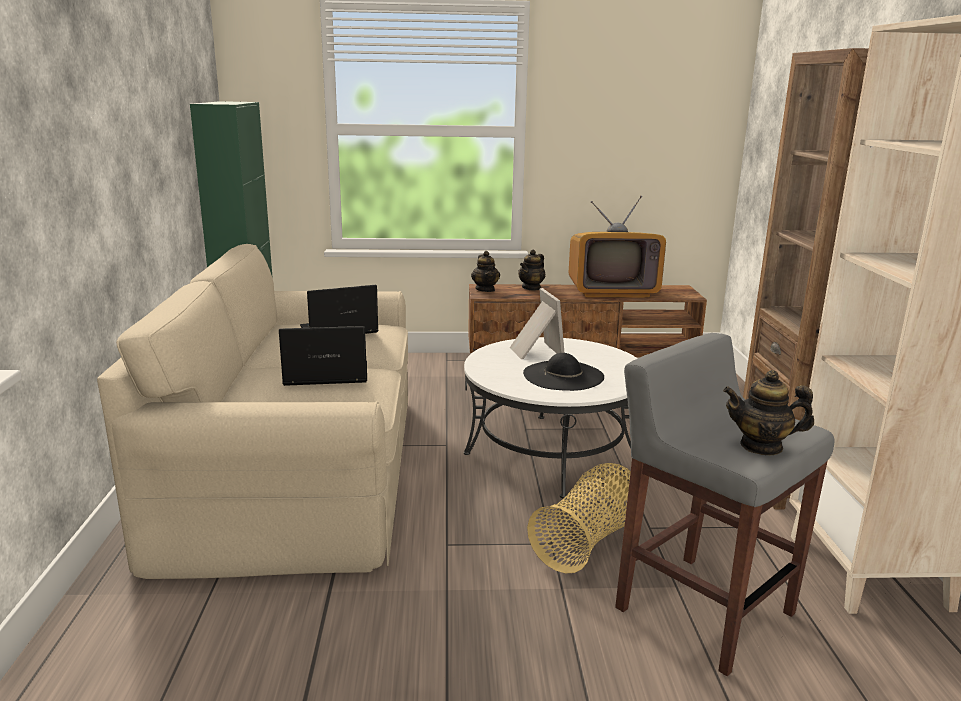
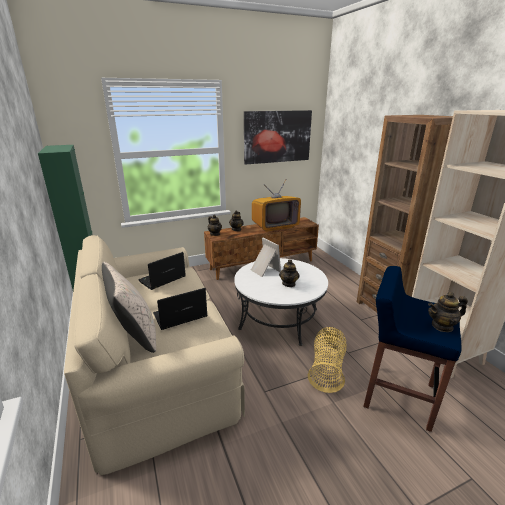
camera: 20 degrees left, 5 degrees up
black hat [523,353,604,391] -> teapot [279,259,300,287]
grey stool [615,333,835,676] -> blue stool [363,266,462,432]
none -> beige pillow [102,262,156,353]
none -> picture [244,110,312,165]

